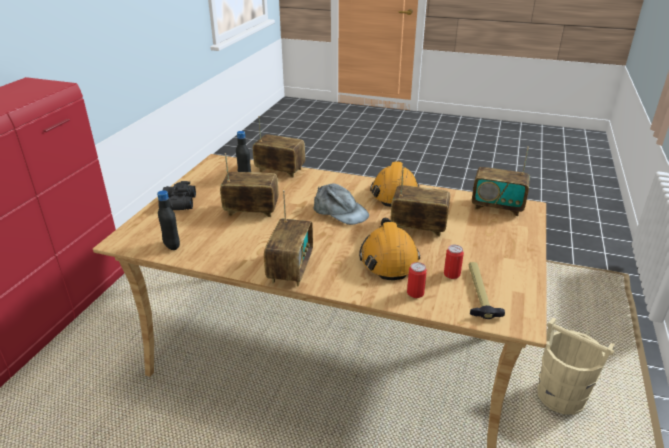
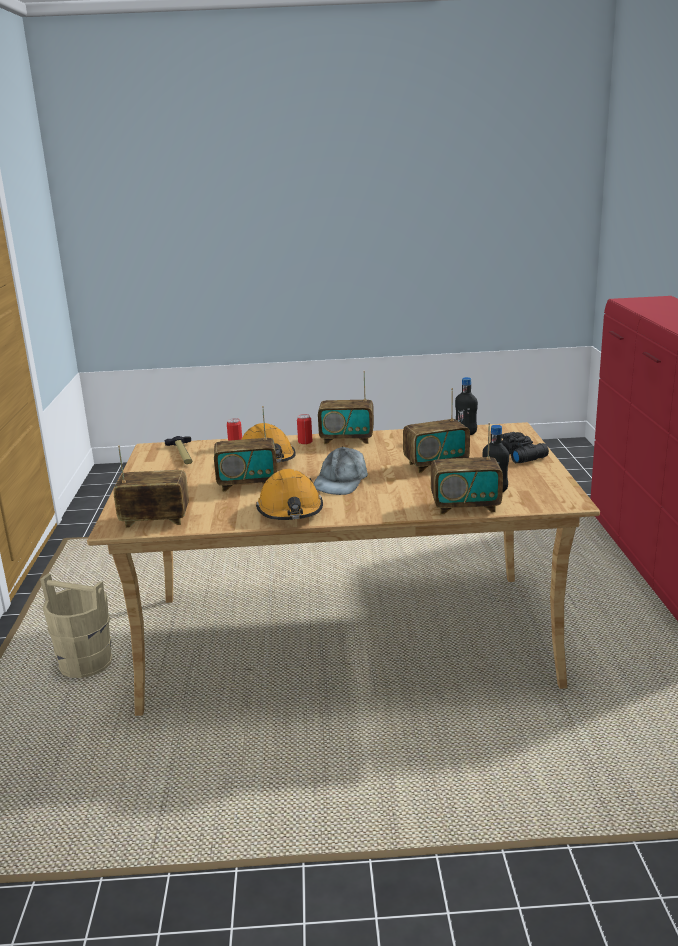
camera: 160 degrees right, 10 degrees down
radio [264,190,313,286] -> radio turned 75 degrees counterclockwise [318,371,374,444]
grey cap [314,183,369,225] -> grey cap turned 90 degrees counterclockwise [314,446,368,495]
can [444,245,464,279] -> can moved to [297,414,313,444]

